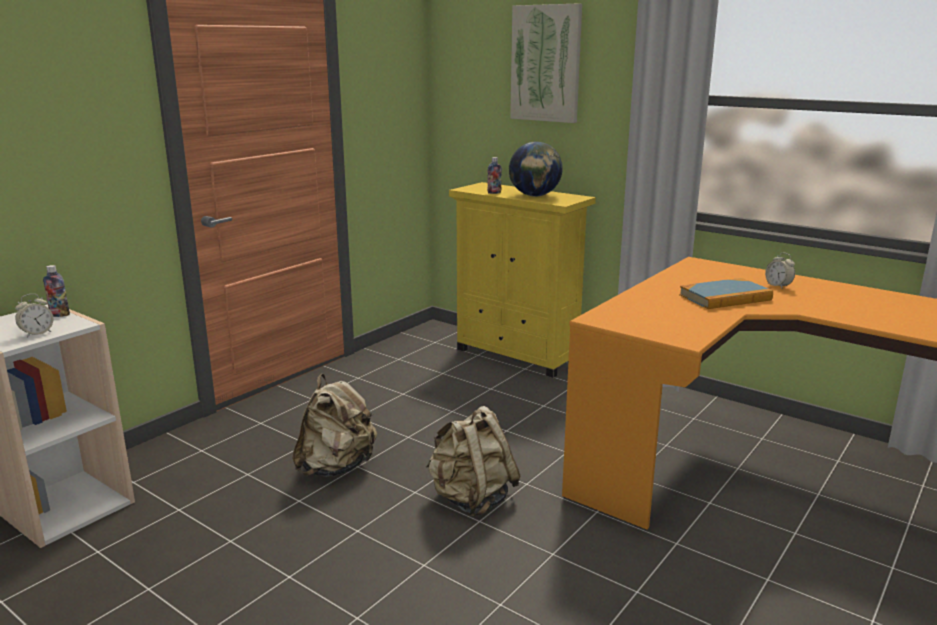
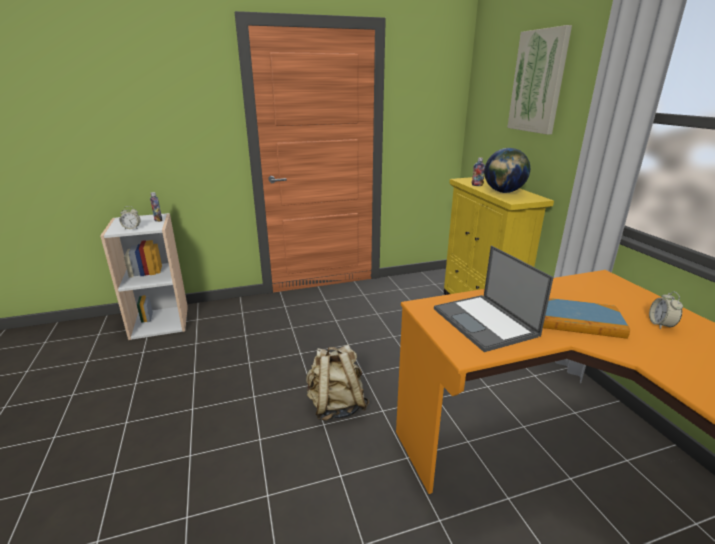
camera: 35 degrees right, 5 degrees up
beige backpack [293,374,377,477] -> none
none -> laptop [434,245,554,352]

